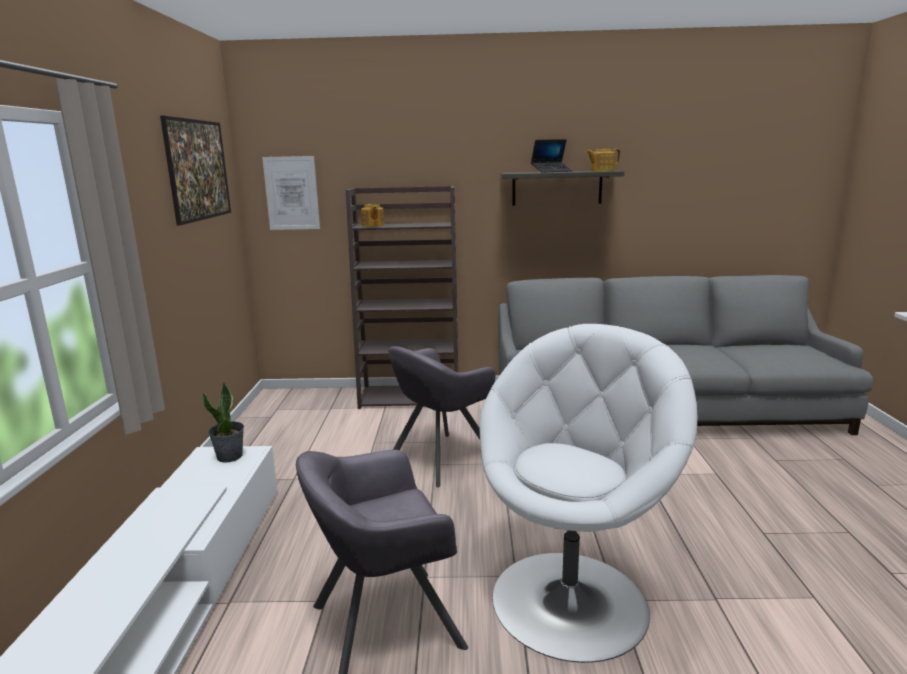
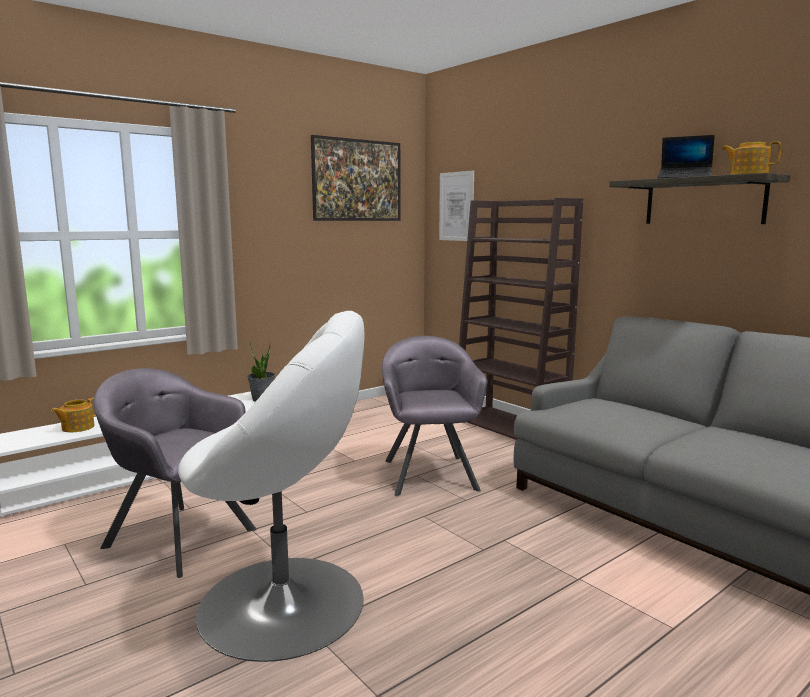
camera: 50 degrees right, 5 degrees down
teapot [361,204,385,227] -> teapot moved to [51,398,96,432]
grey armchair [388,346,495,487] -> grey armchair turned 75 degrees clockwise [382,336,487,496]

